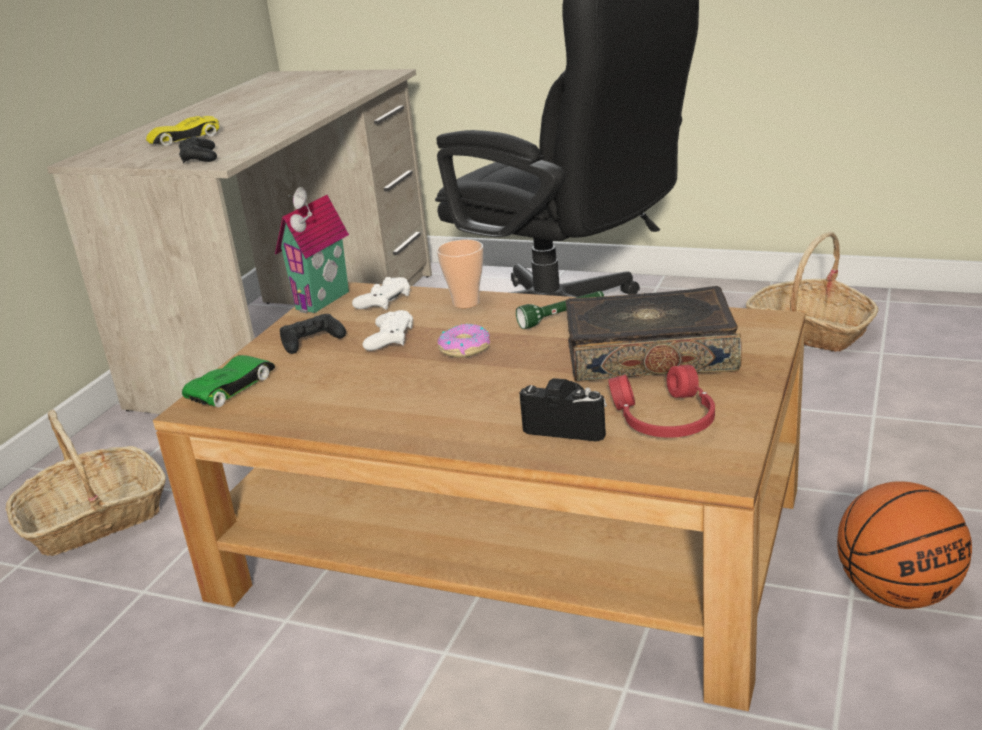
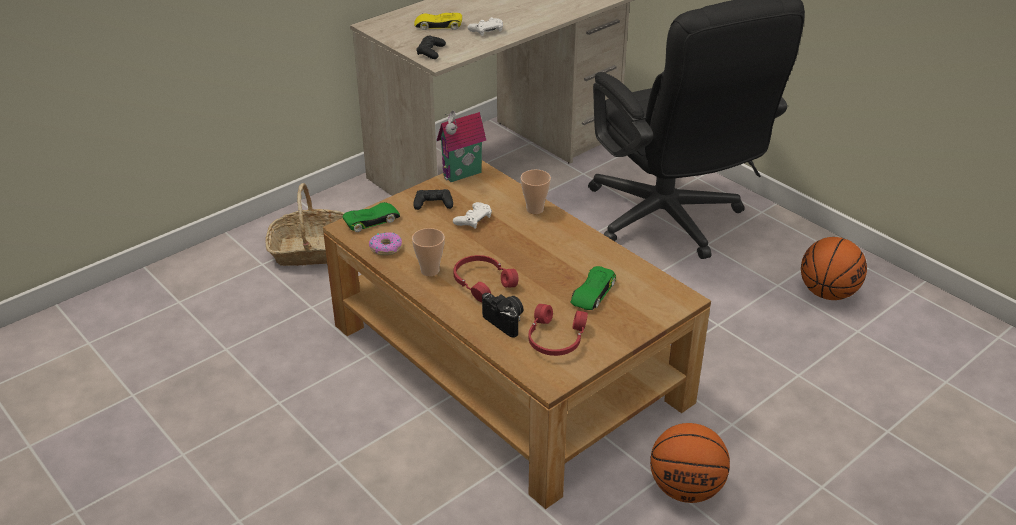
camera: 25 degrees right, 10 degrees up
white game controller [352,277,410,310] -> white game controller moved to [467,17,503,36]
donut [437,324,490,358] -> donut moved to [369,232,402,255]
green flashlight [516,291,604,329] -> none
book [565,286,742,382] -> green toy car [570,266,616,310]
basket [746,231,878,352] -> basketball [801,237,867,300]
none -> cup [412,228,445,276]
none -> red headphones [454,255,518,302]

